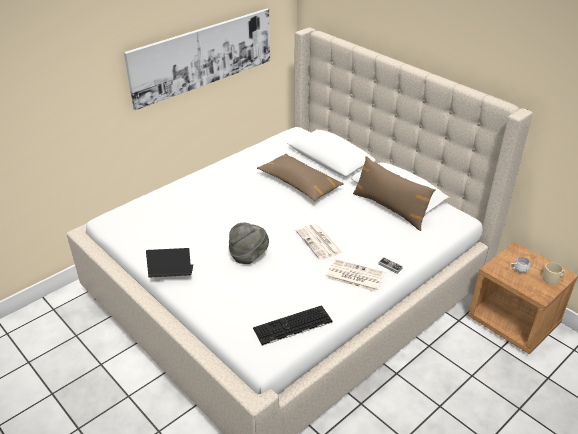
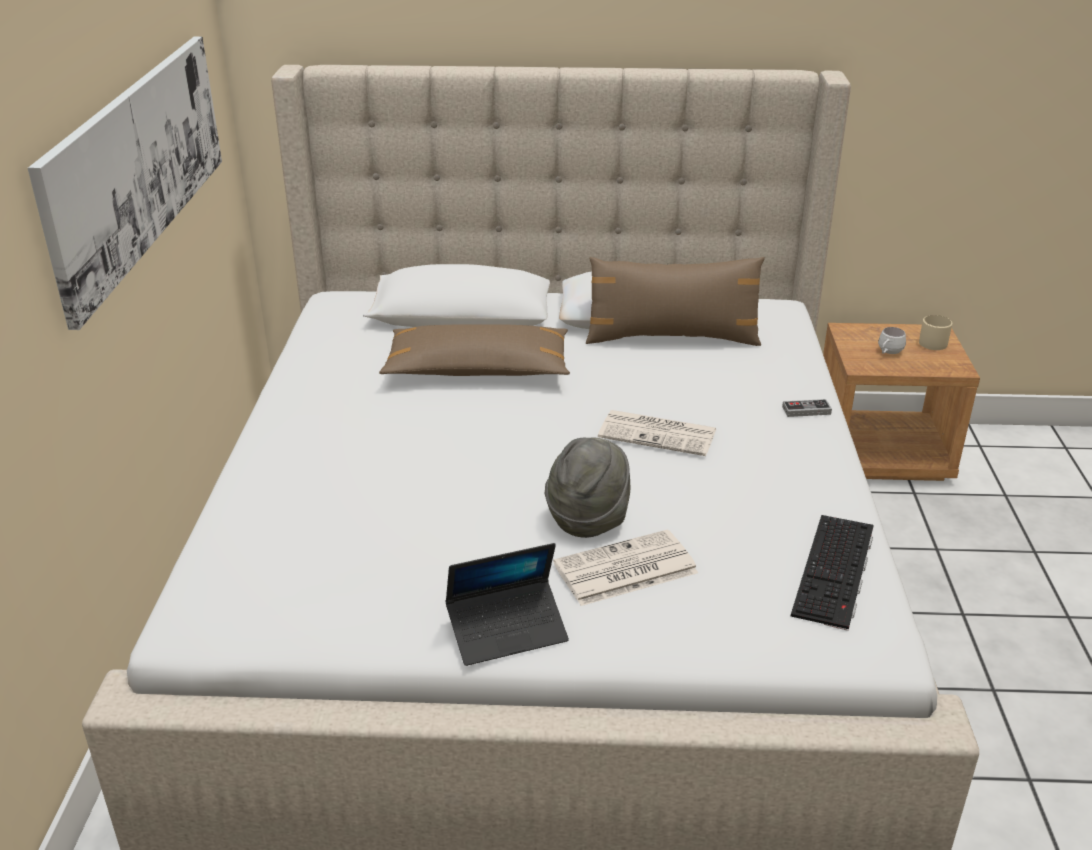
camera: 45 degrees left, 5 degrees down
laptop [146,248,193,277] -> laptop turned 150 degrees counterclockwise [445,543,569,666]
newspaper [326,259,385,292] -> newspaper moved to [553,530,698,606]

